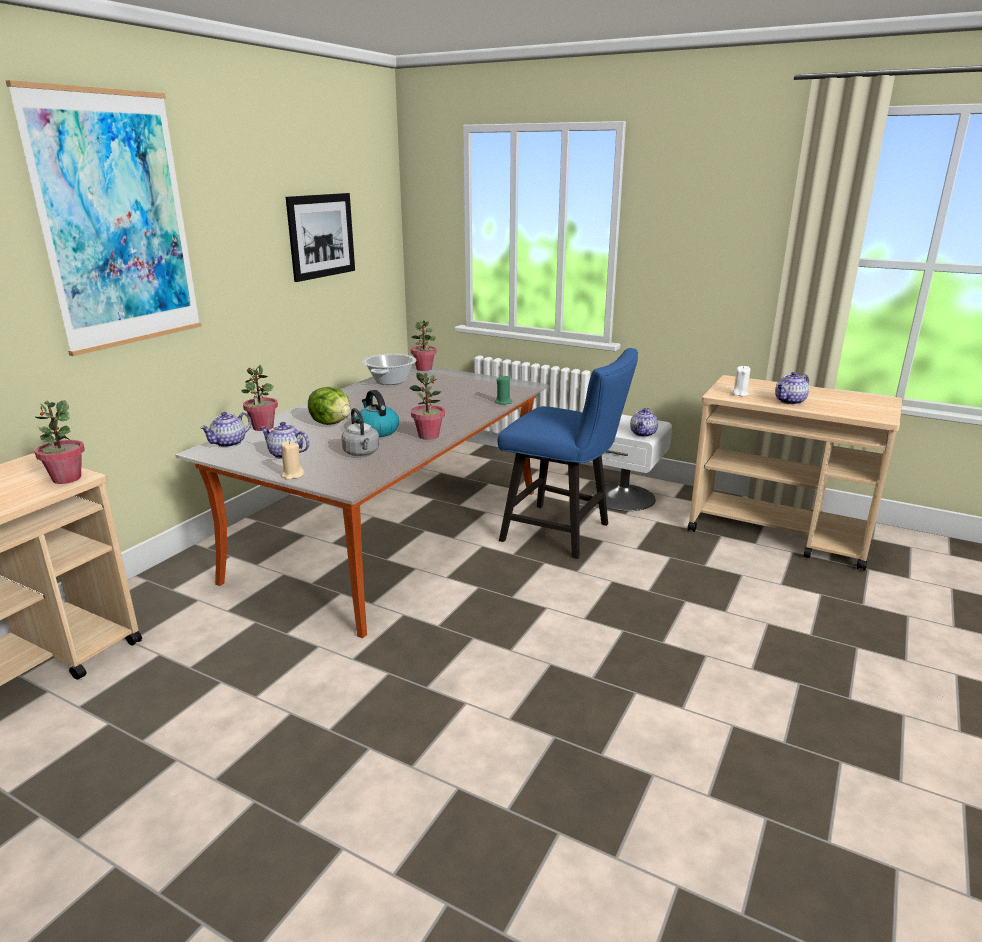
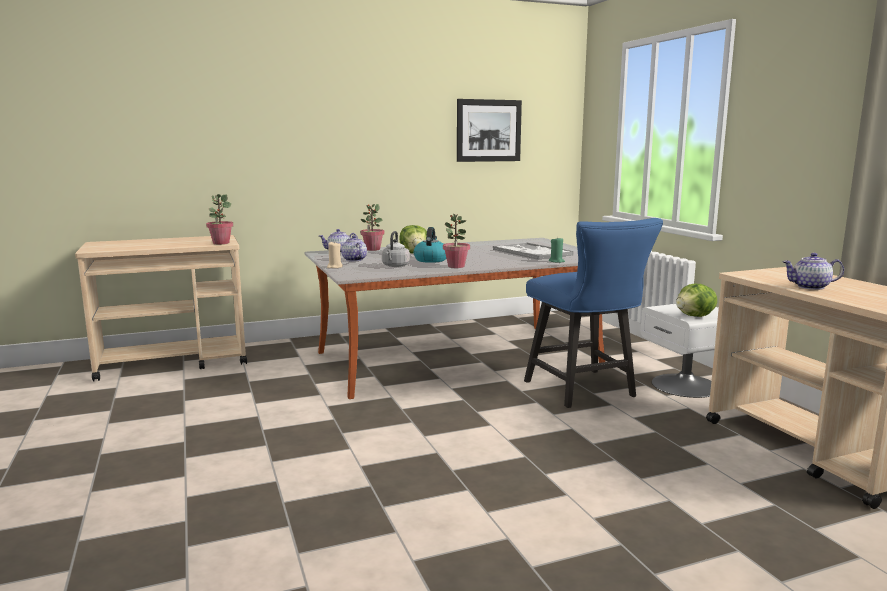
camera: 40 degrees right, 10 degrees down
picture [6,80,202,356] -> none
cooking pot [362,354,416,385] -> none
potted plant [411,320,437,371] -> none
teapot [630,408,658,437] -> lettuce [676,284,717,317]
white candle [731,365,750,396] -> none
none -> tray [493,242,573,260]

